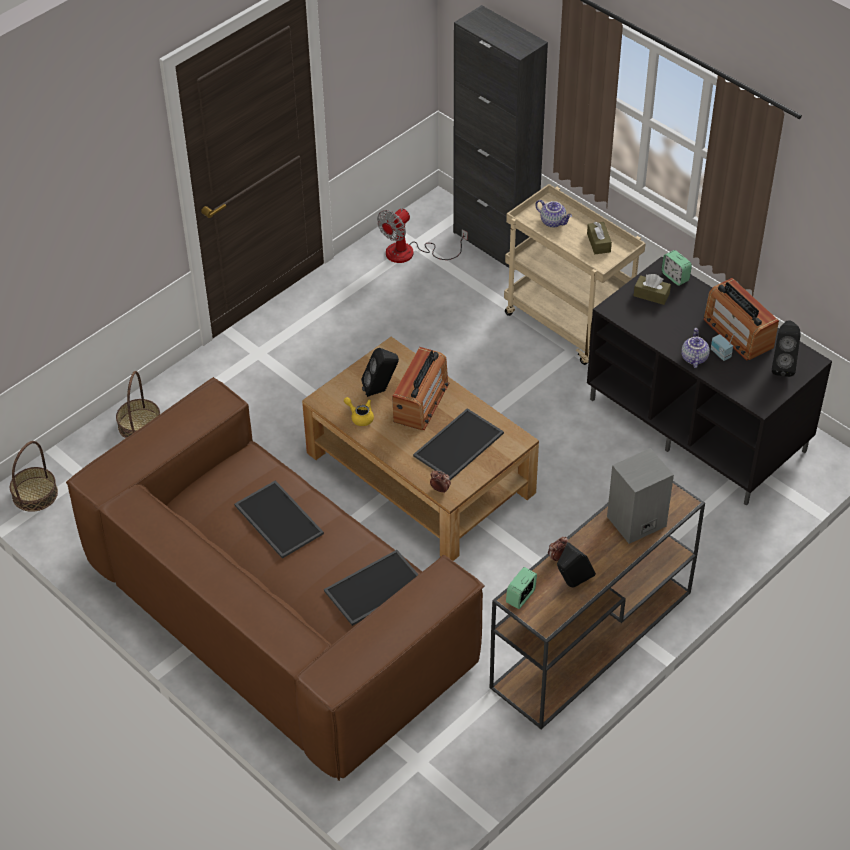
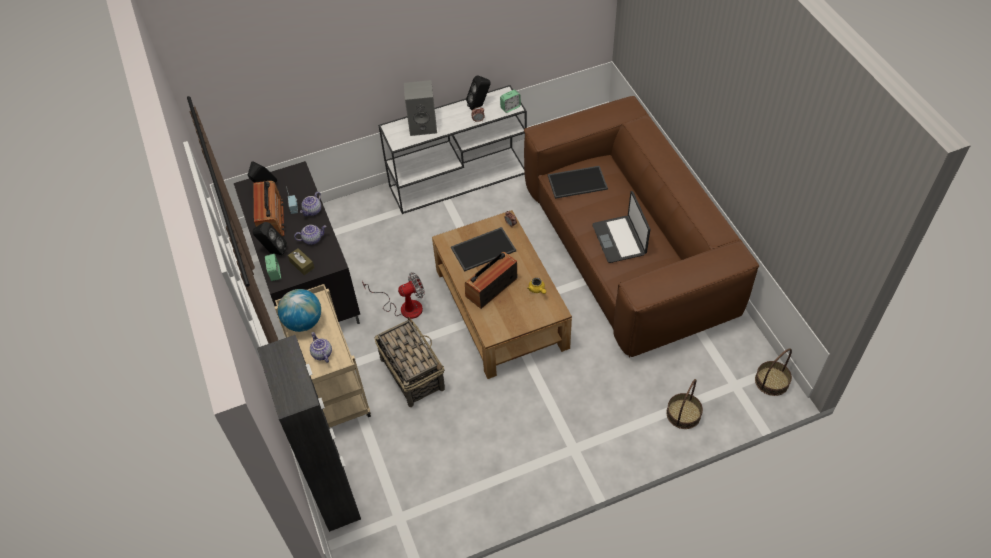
camera: 155 degrees left, 5 degrees up
tray [234,480,324,559] -> laptop [592,191,650,263]
black speaker [361,348,399,397] -> black speaker moved to [253,222,287,256]
fan [377,208,468,263] -> fan moved to [362,272,425,319]
brown console table [490,481,705,729] -> white console table [378,85,527,214]
brown tissue box [587,222,612,254] -> globe [278,289,321,332]
none -> teapot [294,225,326,245]
none -> basket [374,317,445,407]

